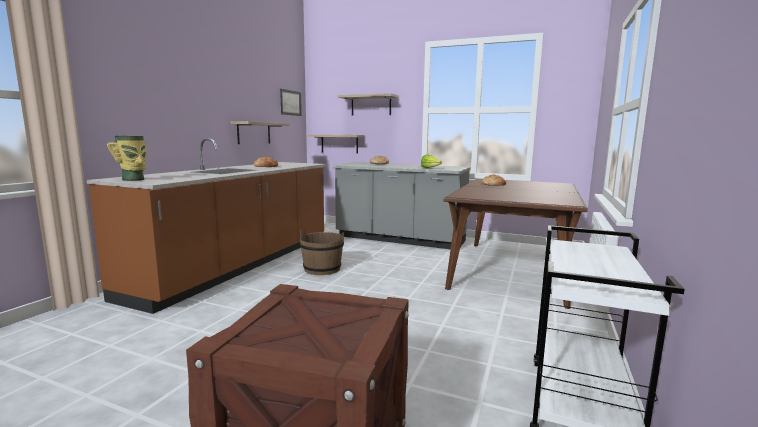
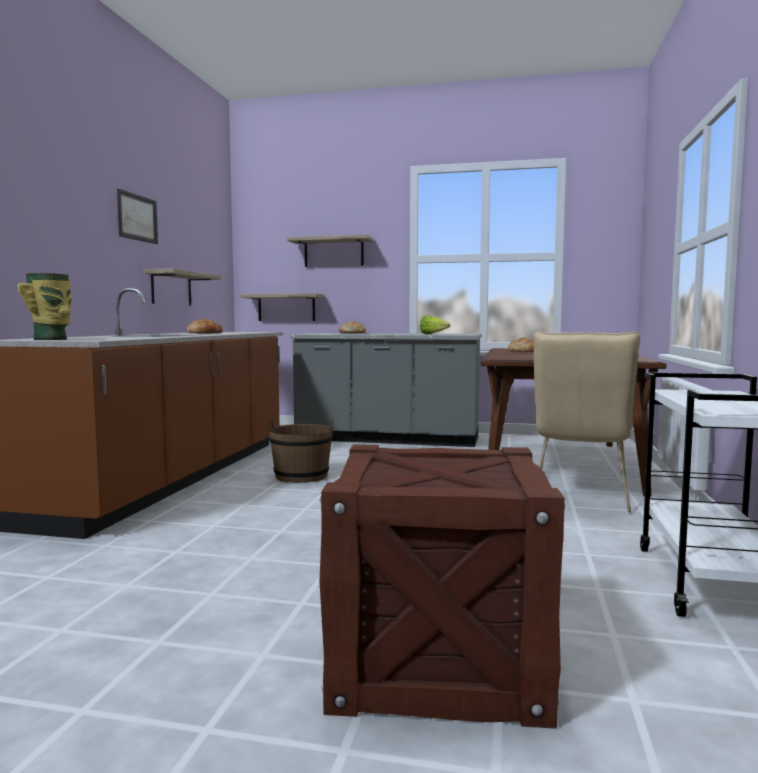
camera: 10 degrees left, 5 degrees down
picture [280,89,302,116] -> picture moved to [117,189,158,244]
none -> beige chair [533,332,640,513]

